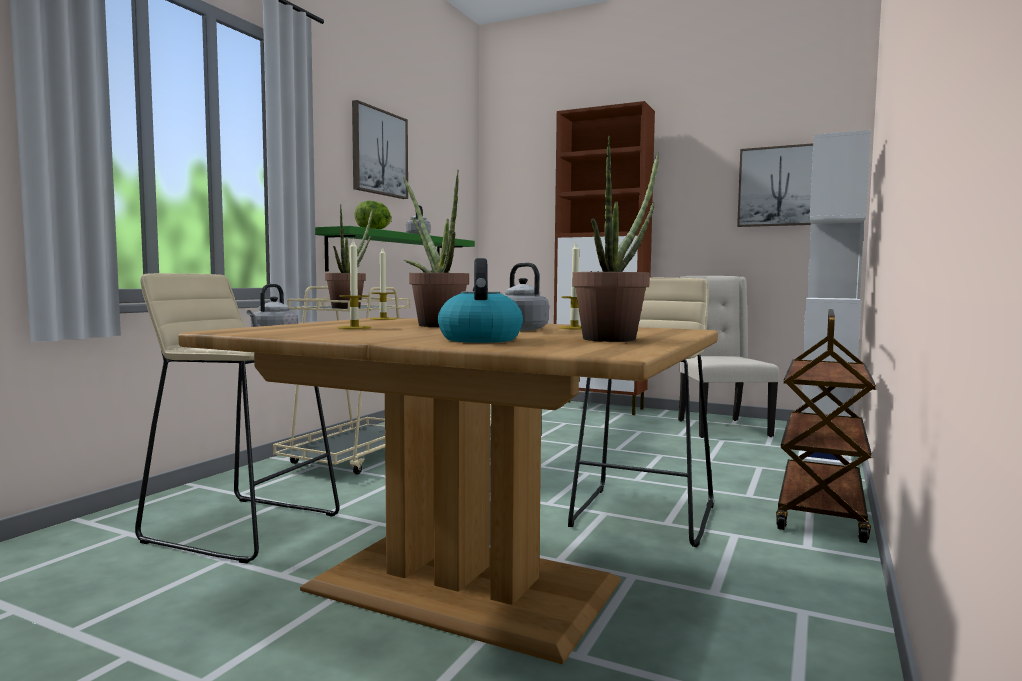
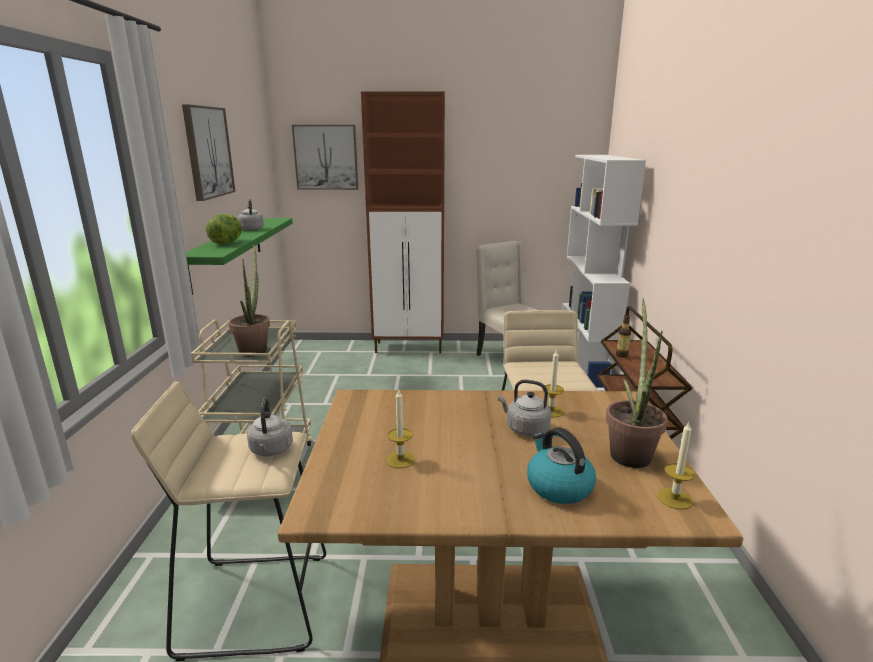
camera: 25 degrees left, 15 degrees up
candle [370,246,397,320] -> candle moved to [657,422,695,510]
potted plant [403,169,469,327] -> none
picture [737,143,813,227] -> picture moved to [292,125,358,190]
none -> bottle [616,315,631,357]

